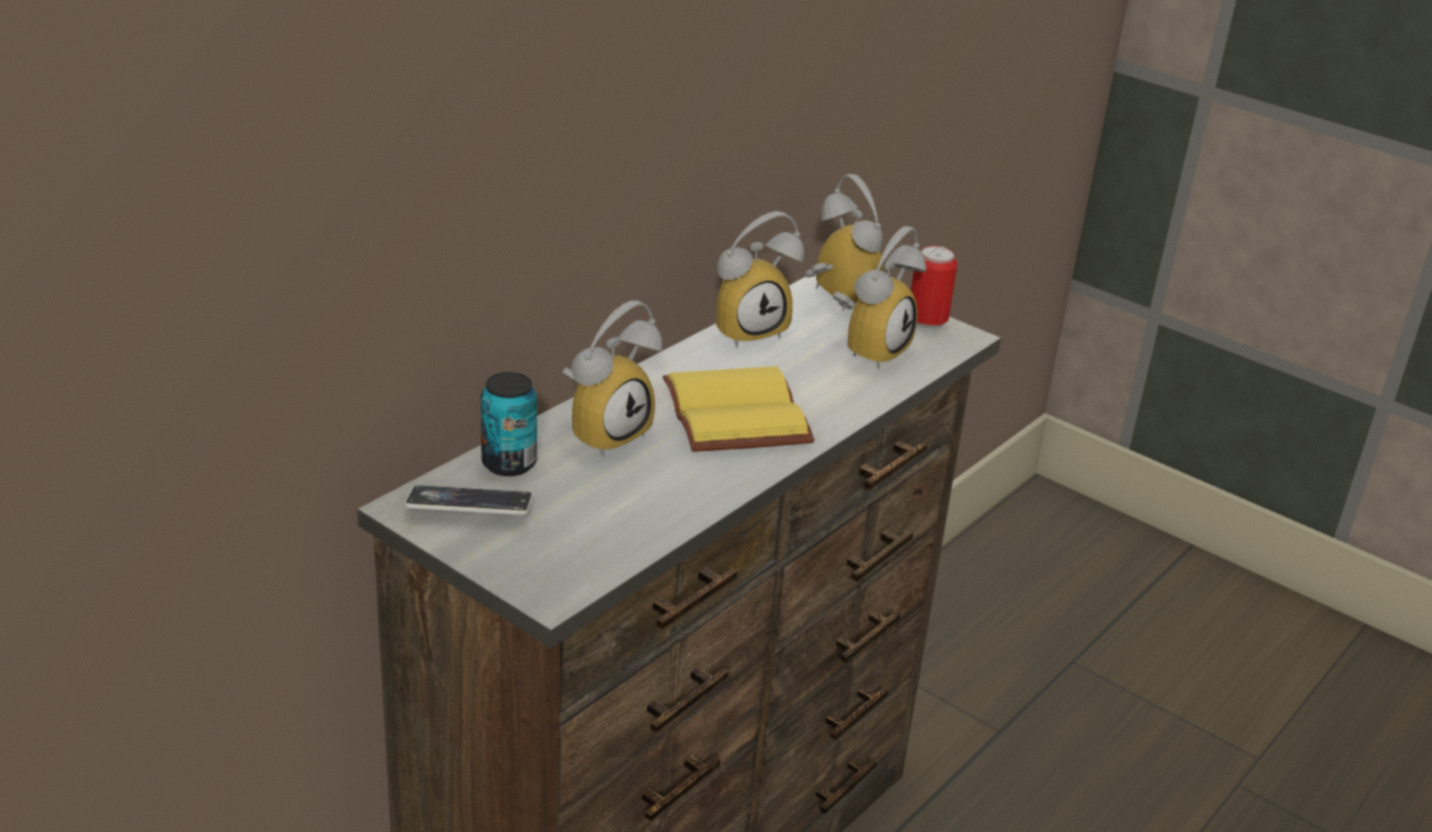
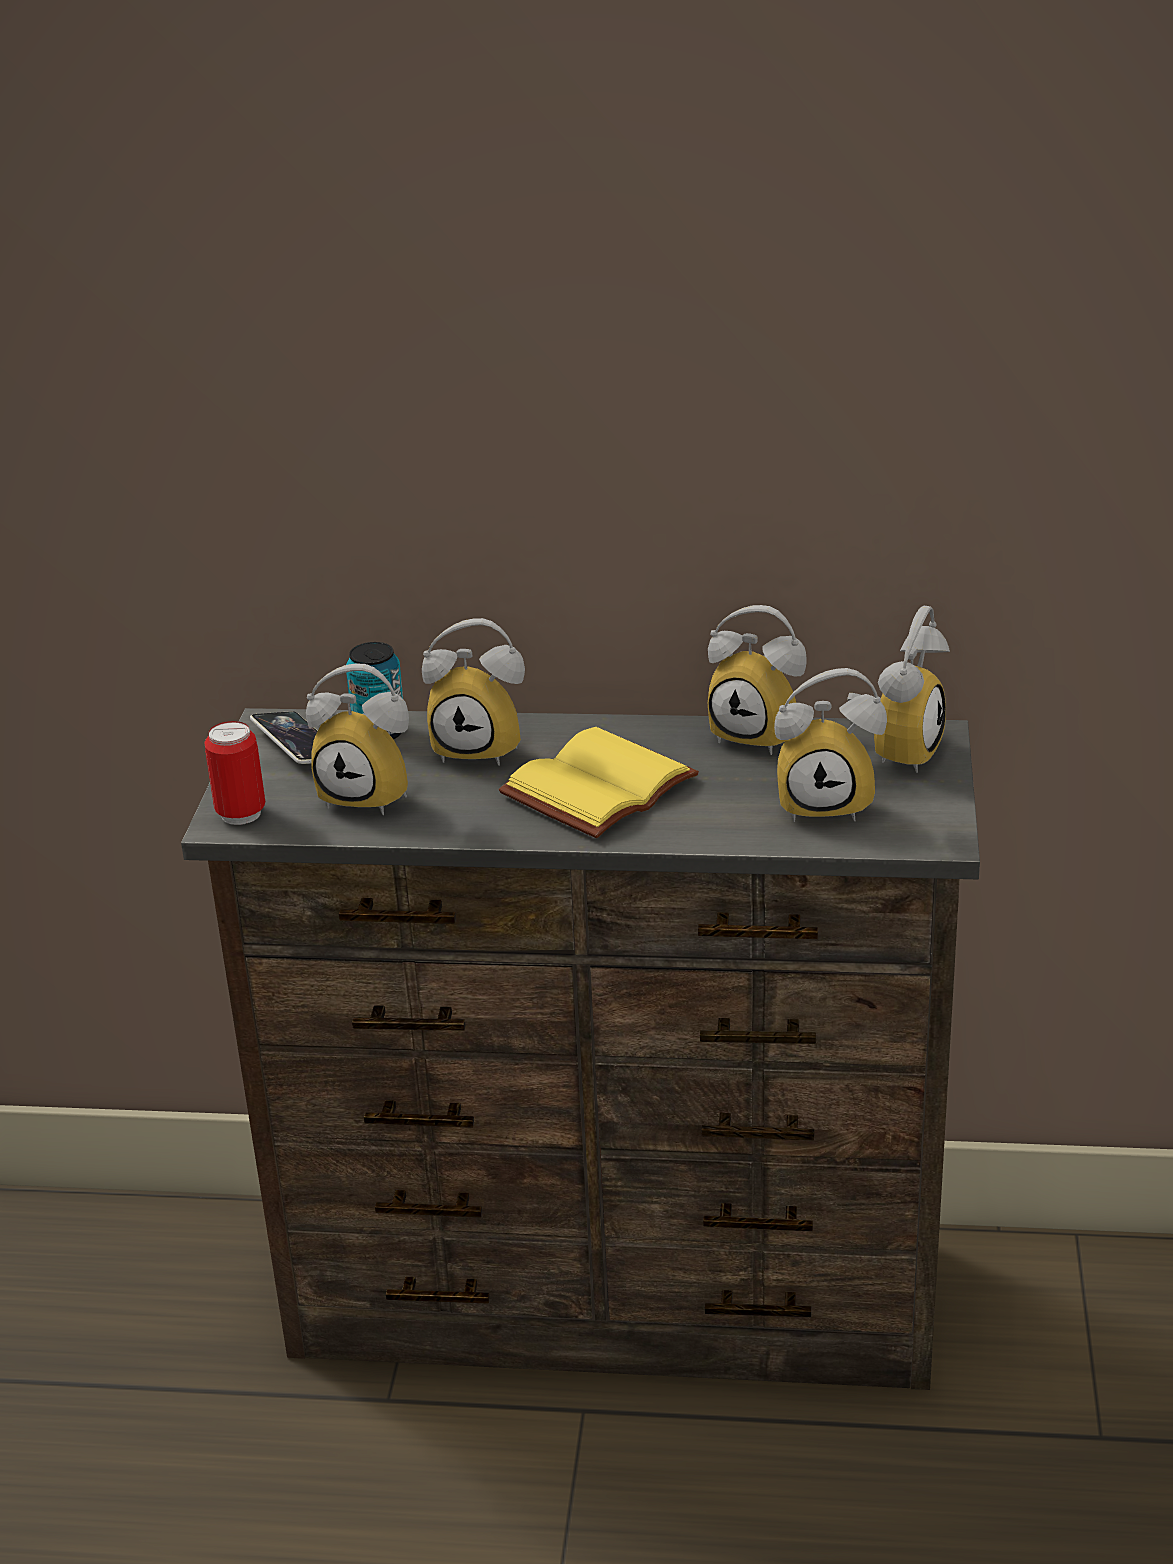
camera: 60 degrees right, 0 degrees up
can [911,245,958,331] -> can moved to [204,721,265,825]
none -> alarm clock [306,663,409,815]

